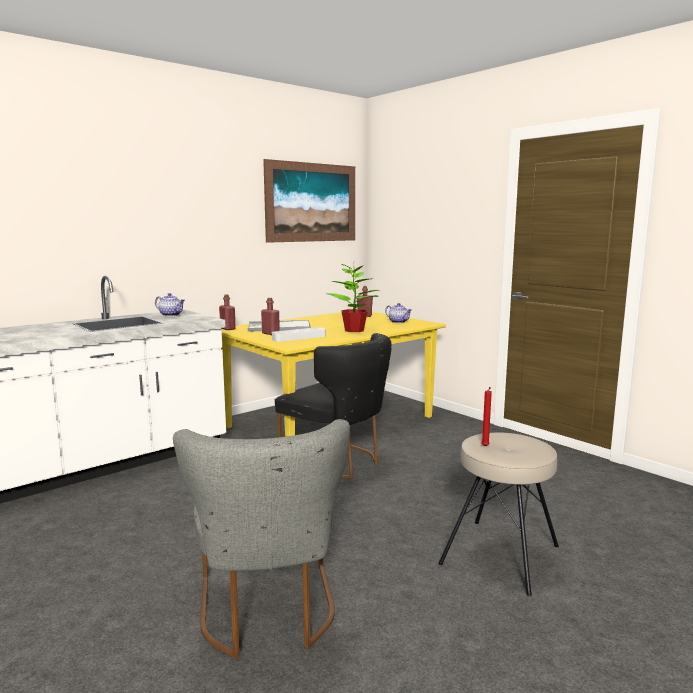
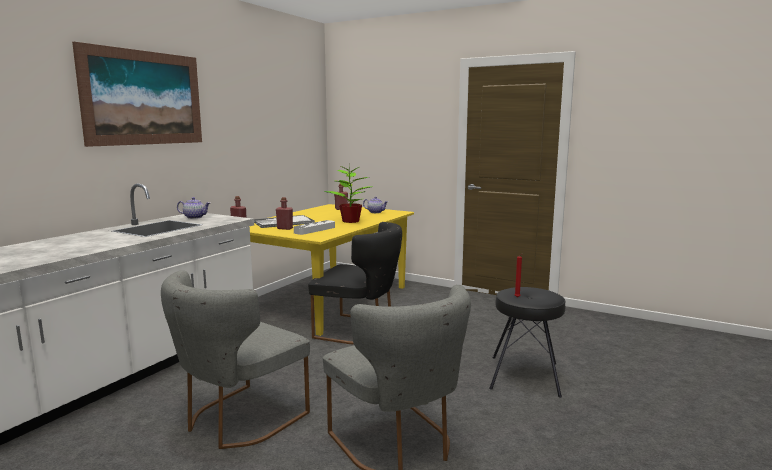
camera: 20 degrees left, 0 degrees up
picture [263,159,355,243] -> picture moved to [72,42,202,147]
beige stool [438,432,559,596] -> black stool [489,287,565,398]
none -> grey chair [161,270,310,449]

